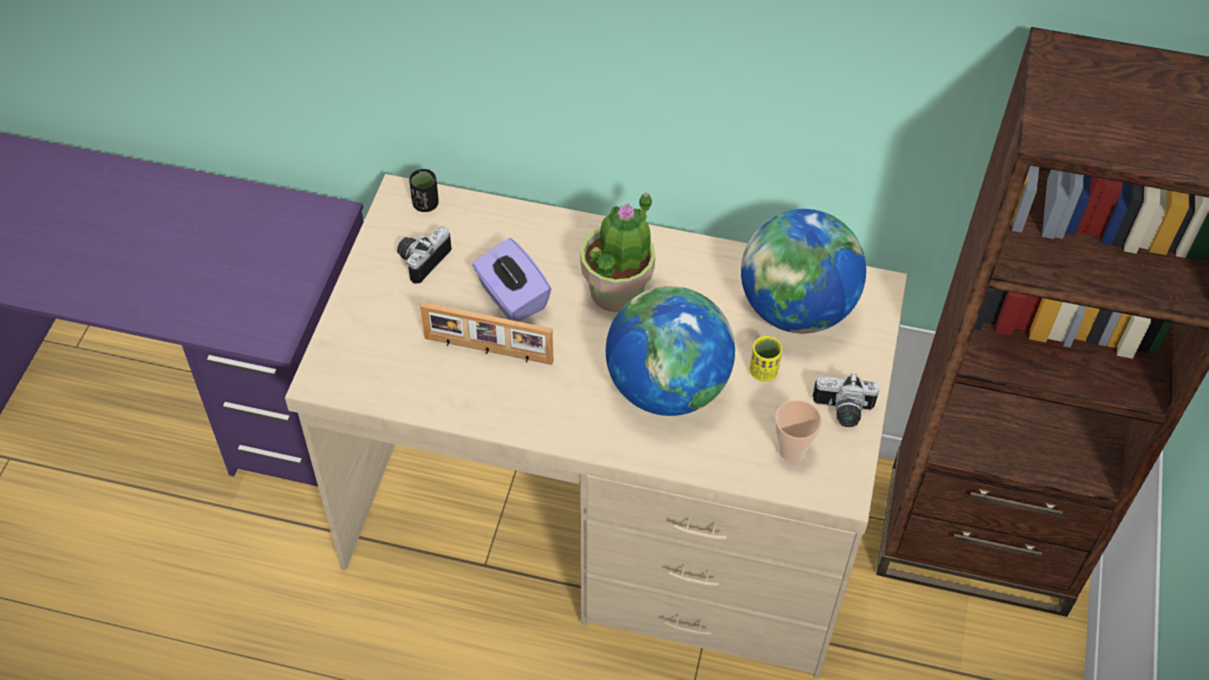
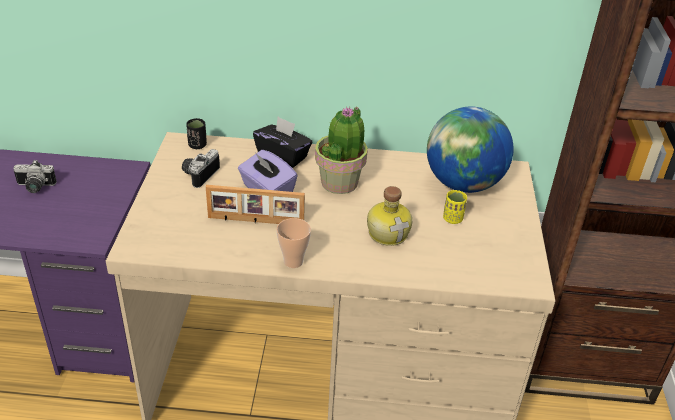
camera: 10 degrees left, 15 degrees down
globe [606,286,735,416] -> bottle [367,186,413,246]
cup [775,400,822,462] -> cup moved to [276,218,311,268]
camera [812,373,879,427] -> camera moved to [13,160,57,193]
none -> black tissue box [253,117,312,168]

